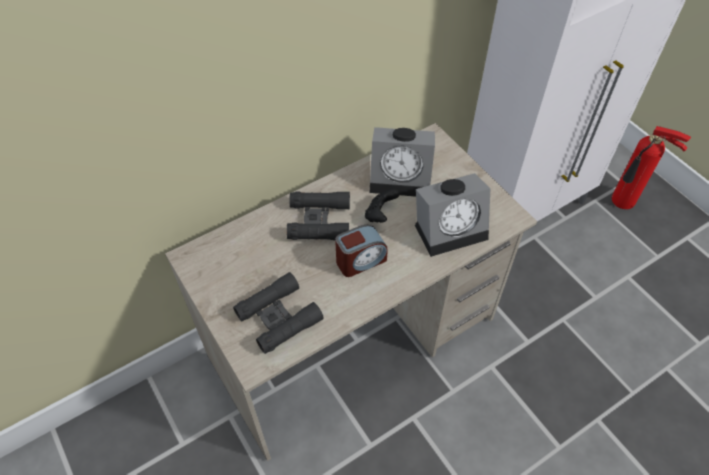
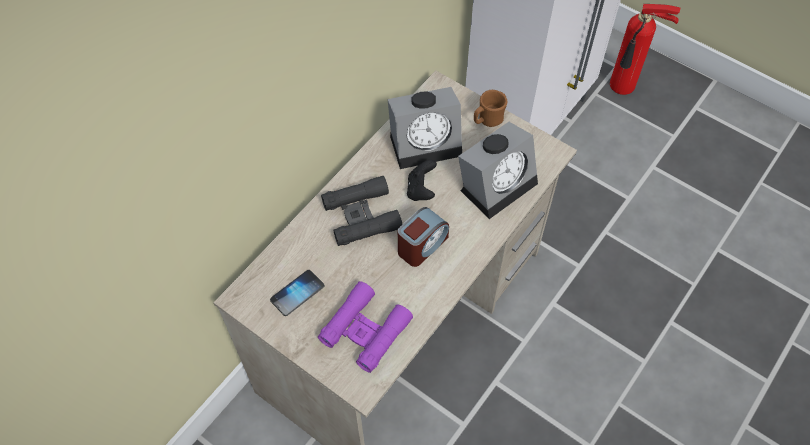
camera: 20 degrees left, 5 degrees up
black binoculars [233,272,324,354] -> purple binoculars [318,281,413,373]
none -> phone [270,270,324,316]
none -> brown mug [474,90,507,127]

